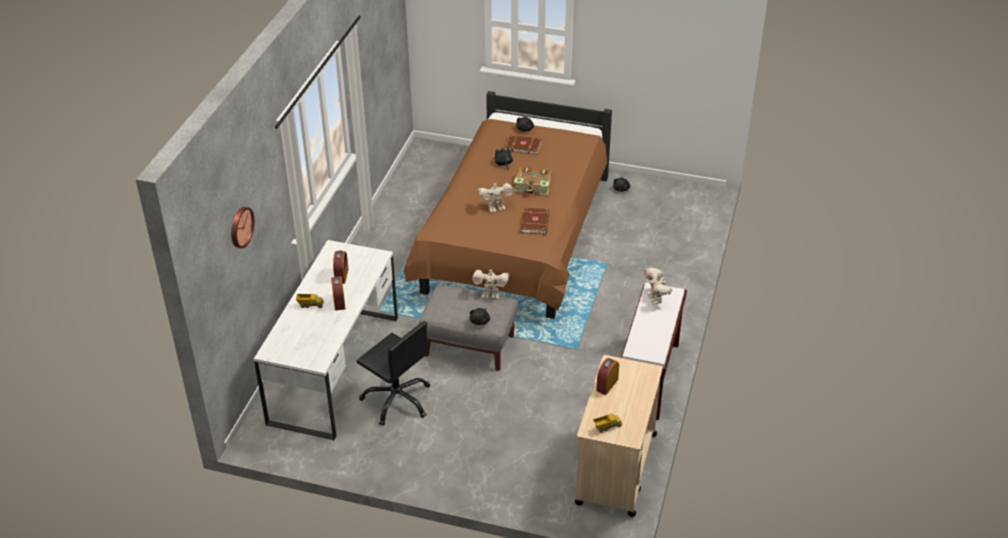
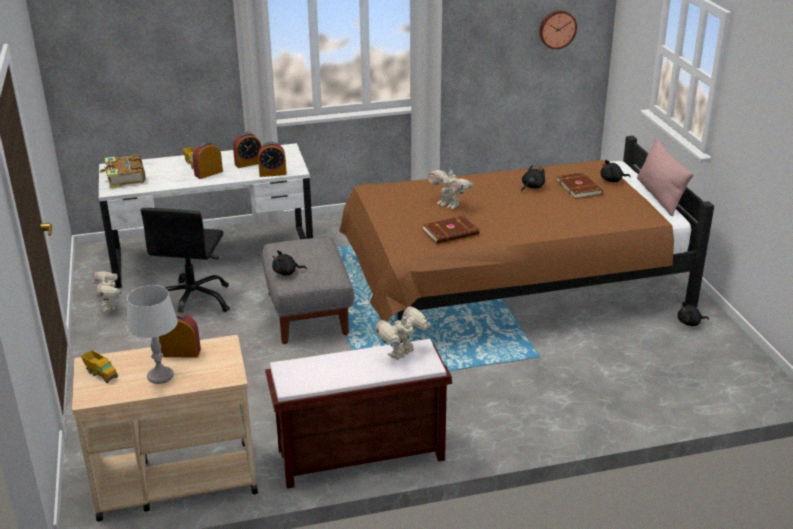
camera: 60 degrees right, 10 degrees down
wall clock [231,207,254,248] -> wall clock moved to [539,10,577,49]
toy robot [472,267,509,298] -> toy robot moved to [93,271,121,312]
book [514,167,552,196] -> book moved to [99,154,145,188]
none -> grey table lamp [127,285,178,384]
none -> alarm clock [258,142,287,177]
none -> pink pillow [637,138,693,216]

